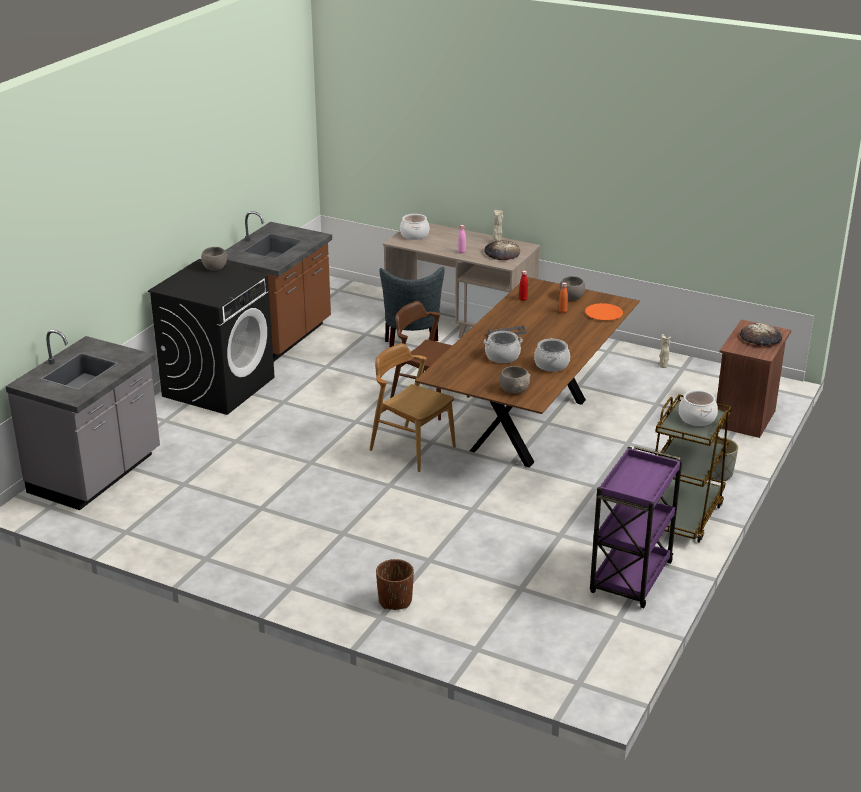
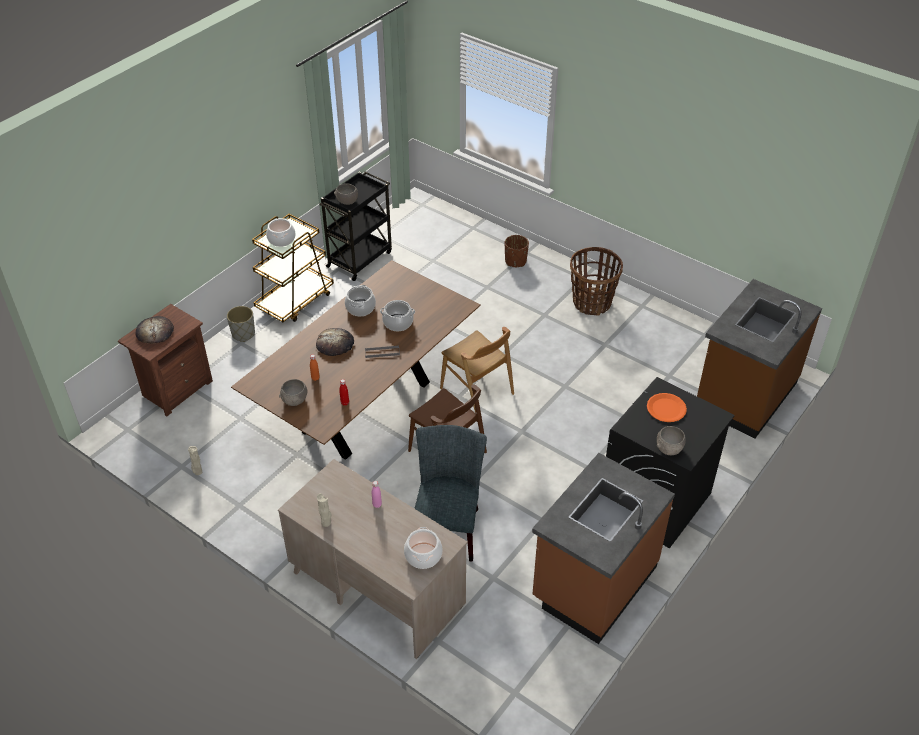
camera: 170 degrees left, 15 degrees up
grey counter [5,330,160,510] -> brown counter [697,279,822,439]
bread [484,240,520,260] -> bread moved to [316,328,354,356]
grey bowl [499,366,531,394] -> grey bowl moved to [334,183,358,205]
orange plate [585,303,623,321] -> orange plate moved to [647,393,687,422]
purple cart [590,446,682,608] -> black cart [319,171,392,281]
none -> basket [570,247,623,316]

